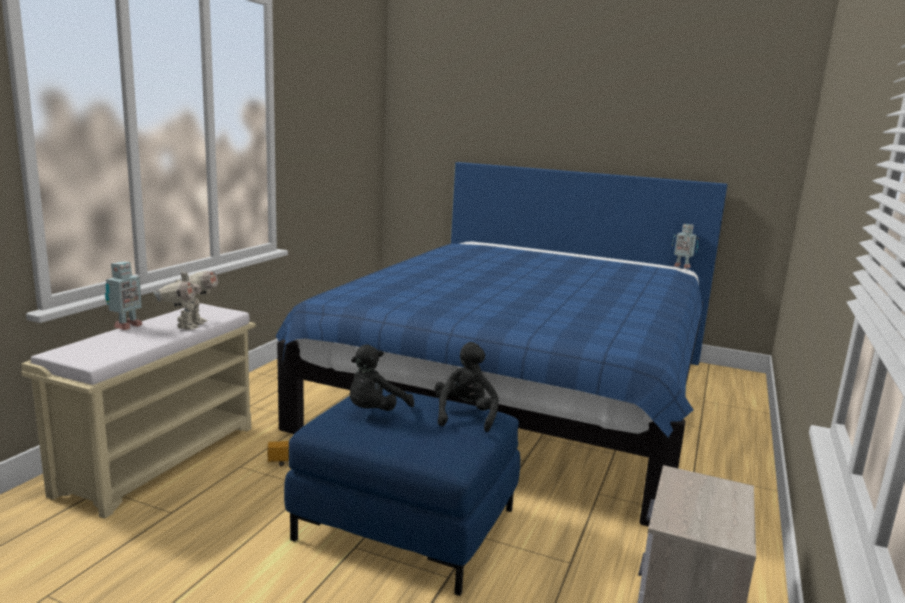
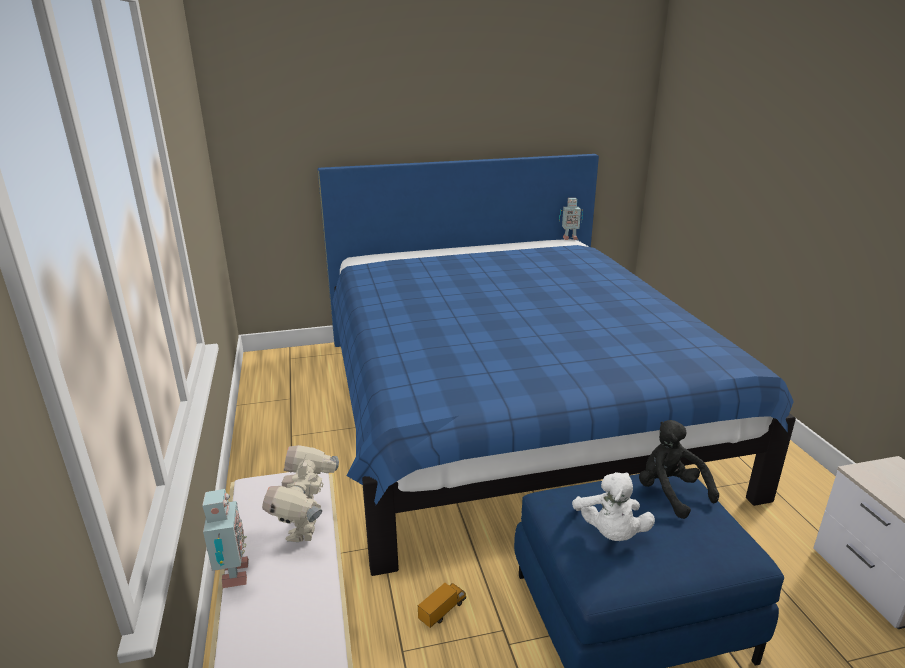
camera: 35 degrees left, 10 degrees up
toy robot [154,265,218,330] -> toy robot turned 150 degrees counterclockwise [262,445,339,542]
black plush toy [350,345,414,411] -> white plush toy [572,472,655,541]

